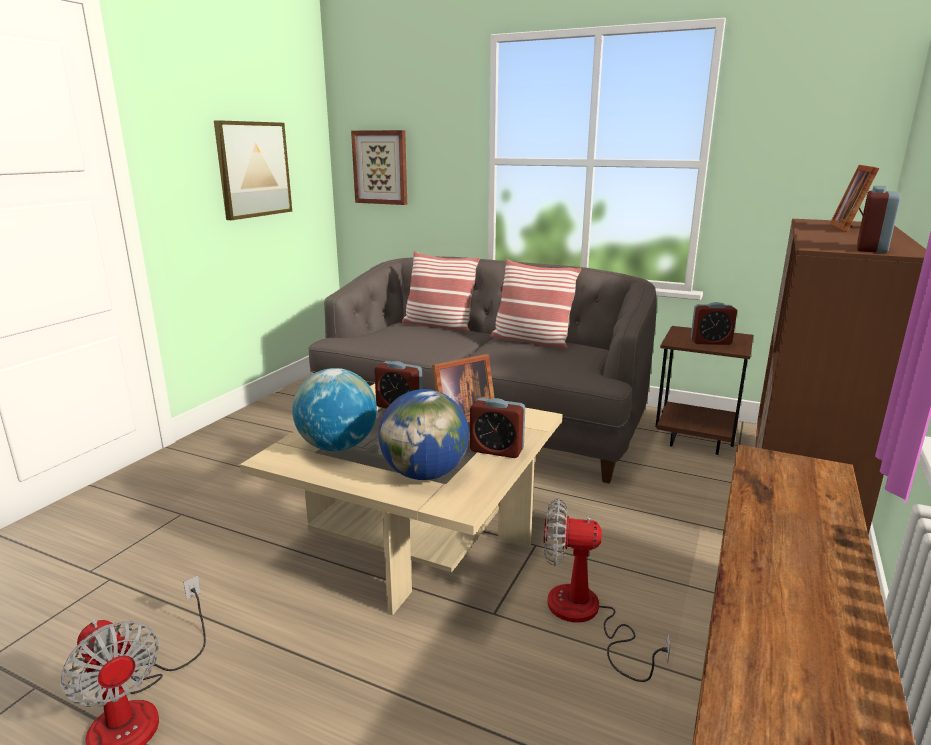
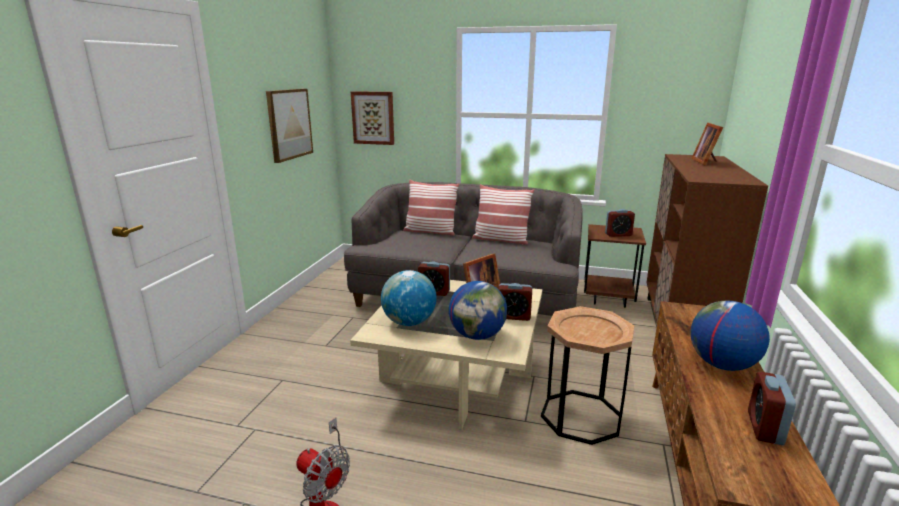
camera: 10 degrees left, 0 degrees up
fan [544,498,671,682] -> brown side table [541,306,634,445]
alarm clock [857,186,900,253] -> alarm clock moved to [748,371,796,445]
none -> globe [691,301,770,371]

